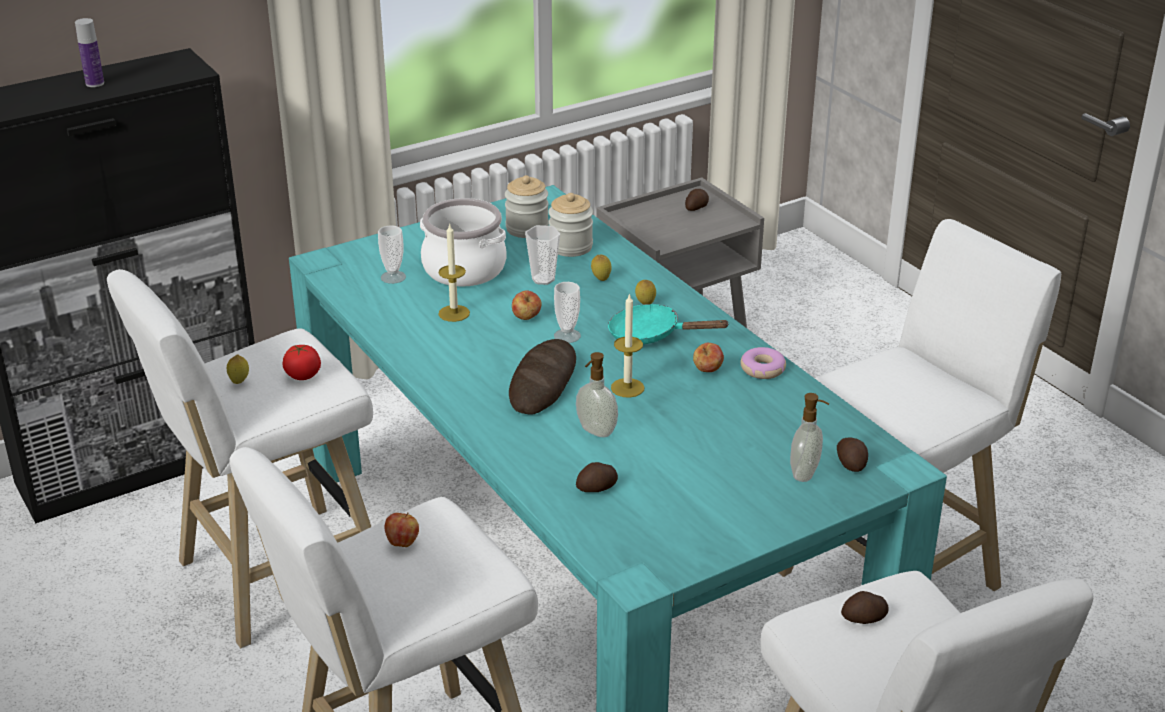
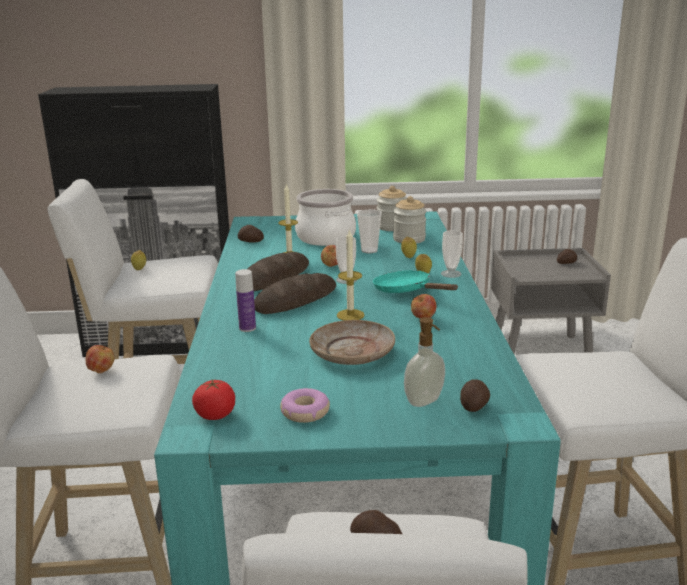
camera: 30 degrees right, 10 degrees down
bottle [75,18,104,87] -> bottle moved to [235,269,256,332]
tomato [283,345,321,380] -> tomato moved to [192,379,235,420]
cup [378,225,406,284] -> cup moved to [441,230,463,278]
soap dispenser [576,352,618,437] -> none
potato [576,462,618,492] -> potato moved to [238,225,264,243]
donut [741,347,786,379] -> donut moved to [280,388,330,423]
none -> bread [247,252,309,291]
none -> beige plate [309,320,395,365]

